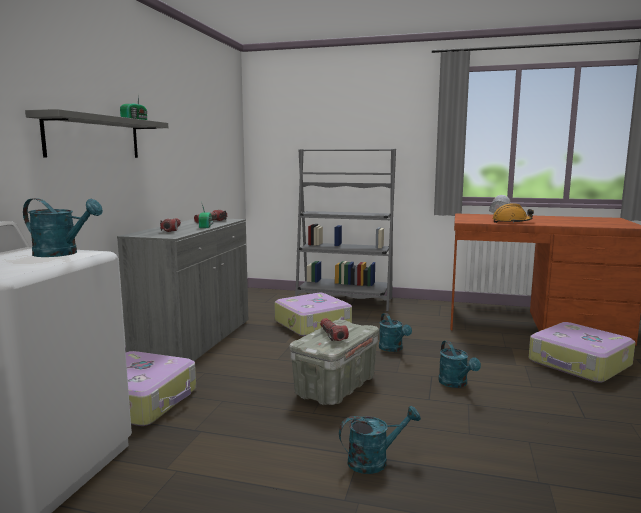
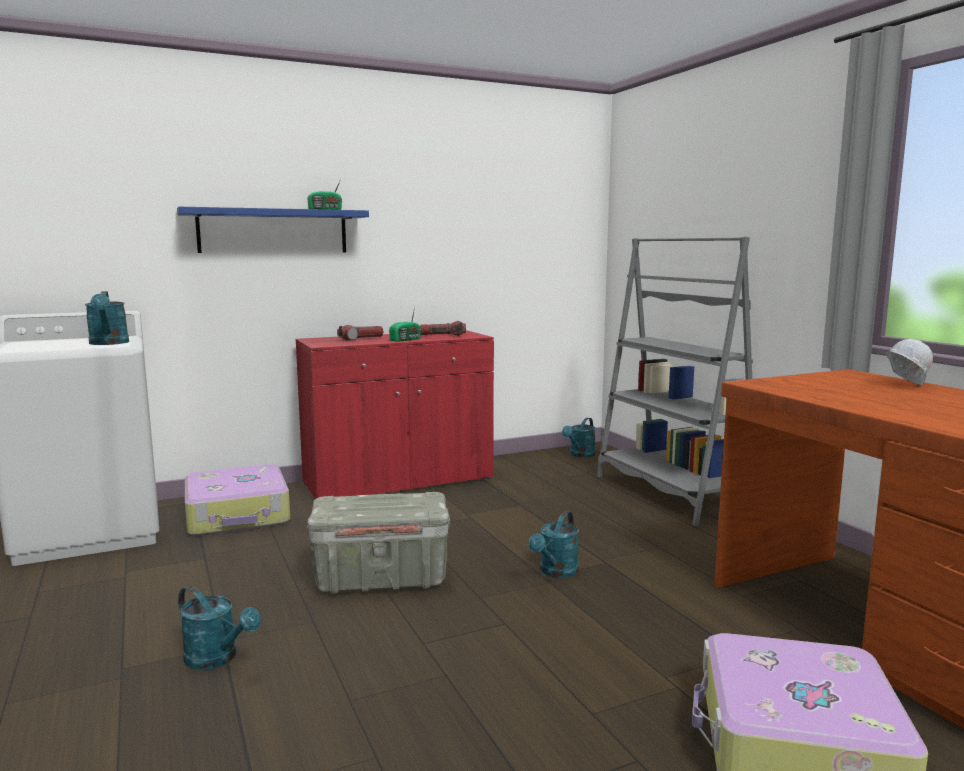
camera: 50 degrees right, 0 degrees up
grey shelf [25,109,168,158] -> blue shelf [177,206,369,253]
grey cabinet [117,219,248,361] -> red cabinet [296,330,494,499]
suitcase [274,293,352,336] -> none
flashlight [320,318,349,341] -> none
turquoise watering can [438,340,481,388] -> turquoise watering can moved to [562,418,595,458]
orange hard hat [492,203,534,223] -> none

